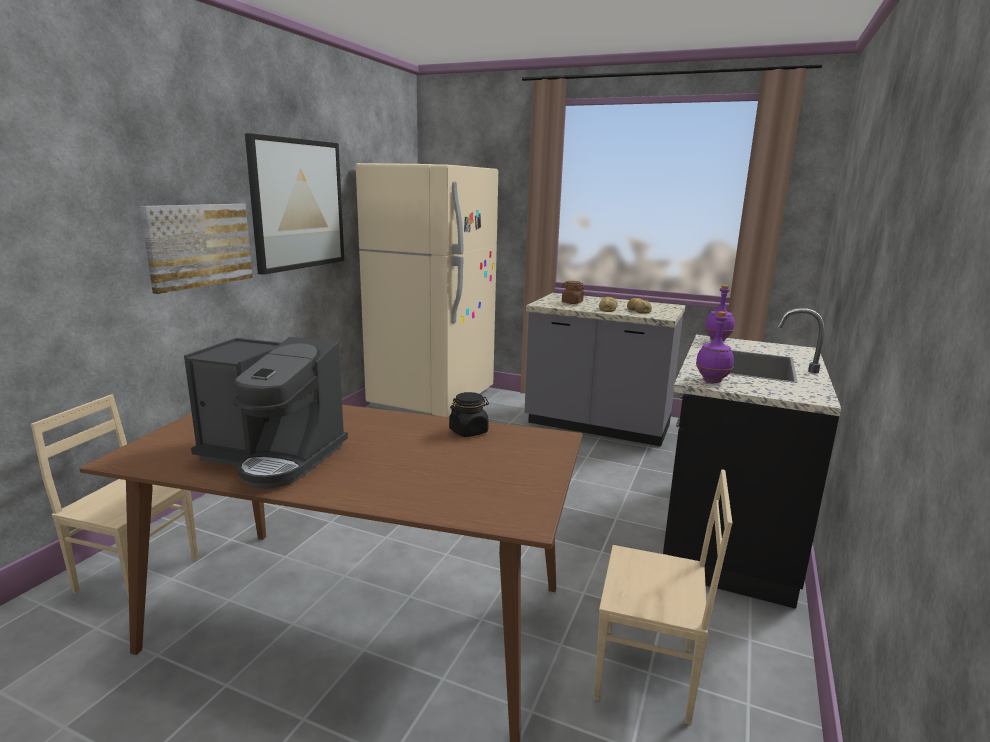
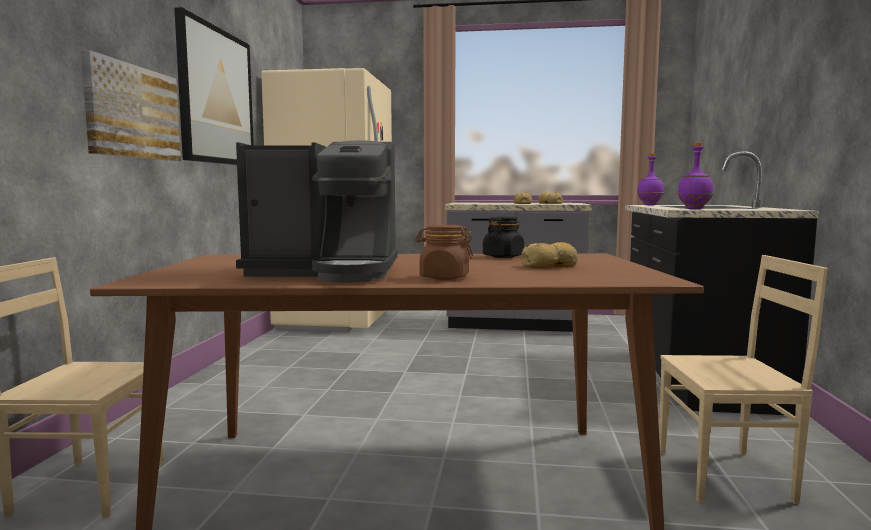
camera: 15 degrees left, 10 degrees down
brown jar [561,281,584,304] -> brown jar moved to [415,225,474,280]
none -> bread [521,242,578,268]

